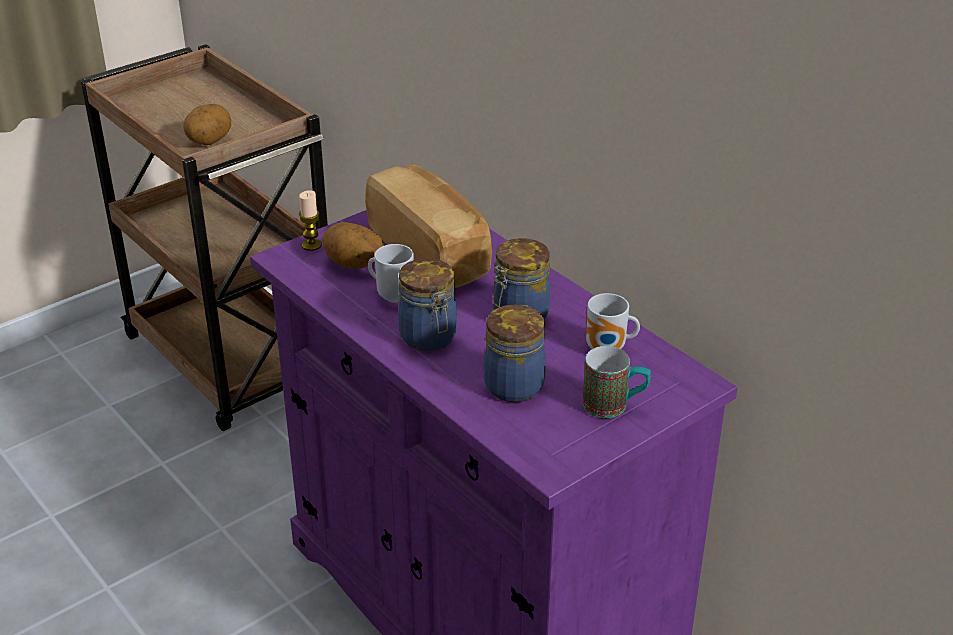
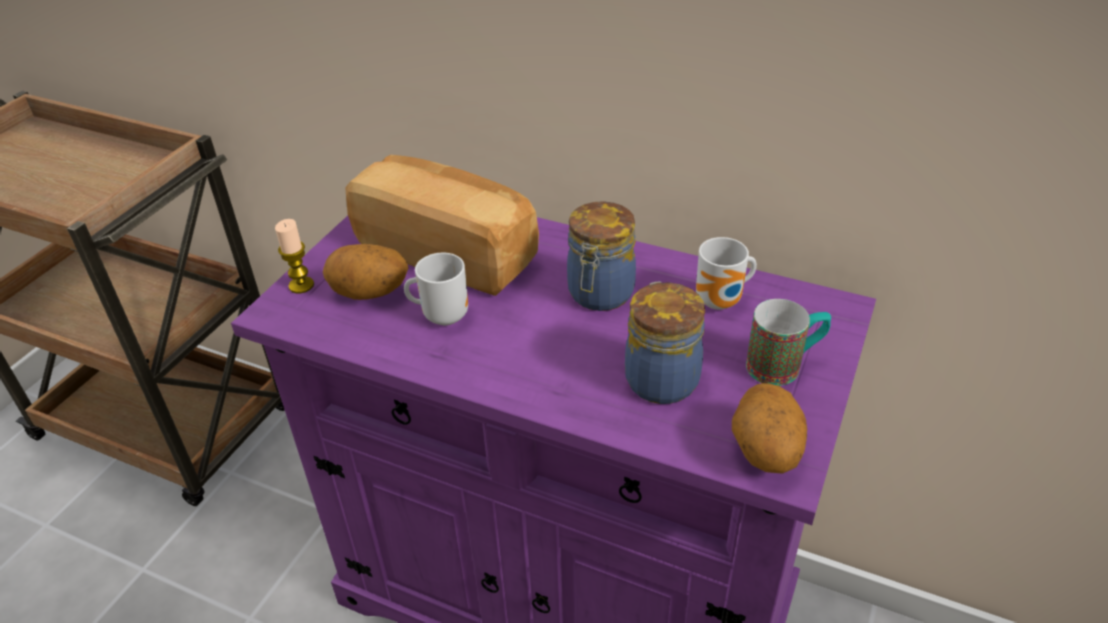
camera: 25 degrees left, 5 degrees up
potato [183,104,231,145] -> potato moved to [732,383,807,474]
jar [398,258,457,351] -> none

